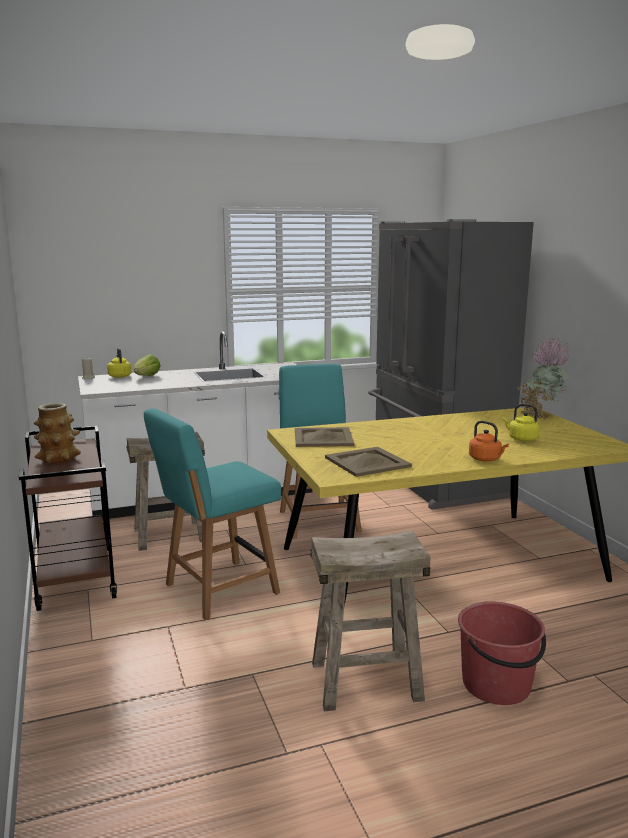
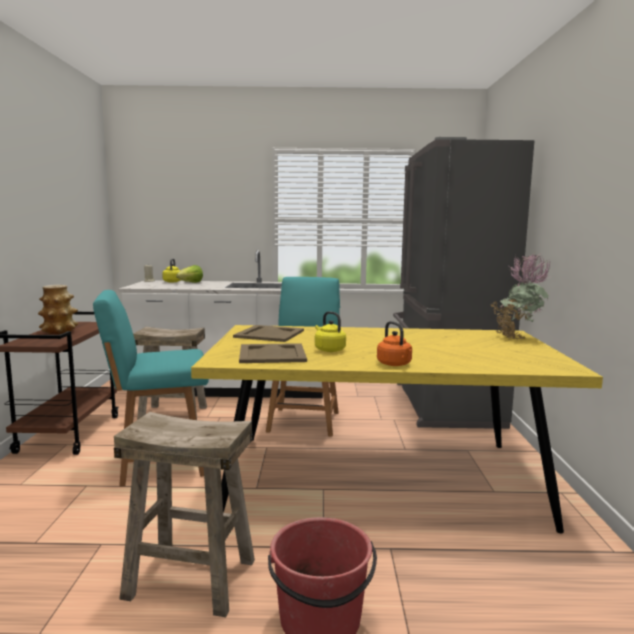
camera: 20 degrees right, 5 degrees down
yellow kettle [503,404,540,441] -> yellow kettle moved to [315,311,346,352]

